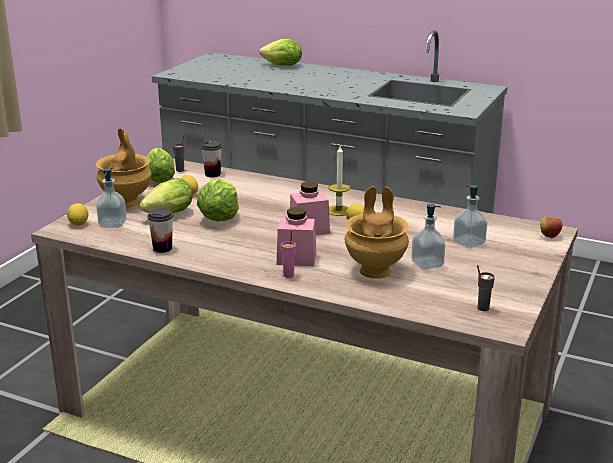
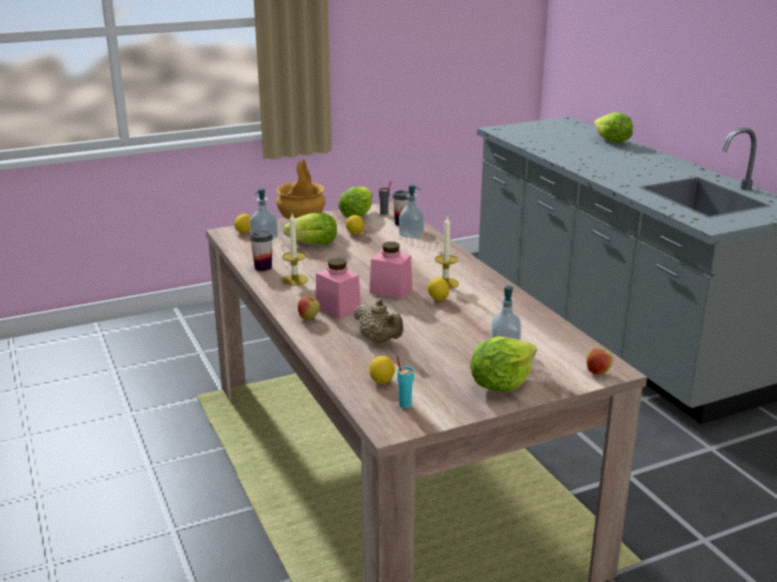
camera: 40 degrees right, 0 degrees up
lettuce [197,179,239,222] -> lettuce moved to [470,336,537,392]
pink cup [281,231,296,278] -> apple [298,296,320,320]
brown vase [345,186,409,279] -> beige teapot [354,299,403,343]
soap dispenser [411,204,445,270] -> soap dispenser moved to [399,185,424,238]
grey cup [477,265,495,311] -> turquoise cup [397,356,414,408]
none -> candle [282,214,308,285]
none -> lemon [369,356,395,384]

